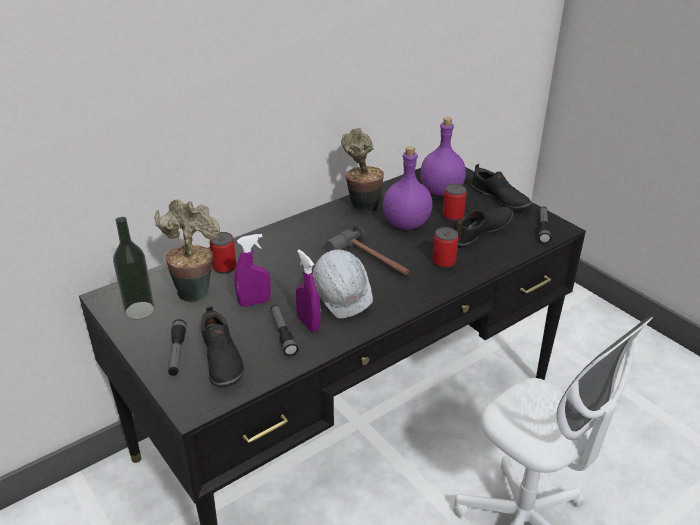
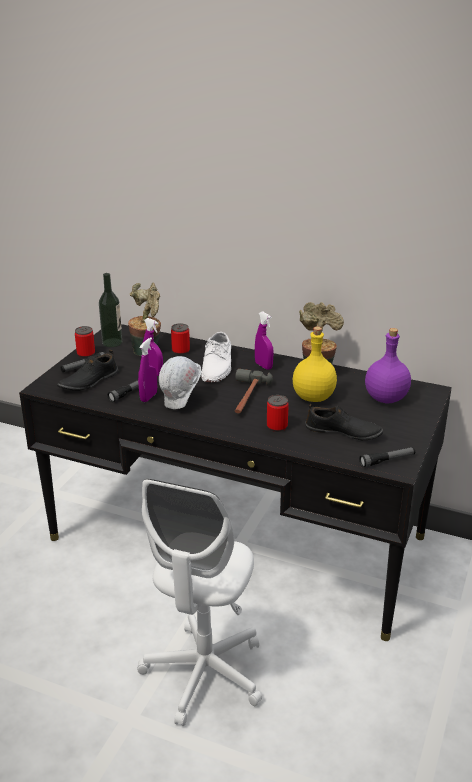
camera: 60 degrees right, 5 degrees down
purple bottle [383,146,432,230] -> yellow bottle [293,327,337,402]
can [443,184,467,222] -> can moved to [75,326,95,358]
black shoe [470,164,532,210] -> none
none -> white shoe [201,332,231,382]
none -> purple spray bottle [255,311,274,370]

